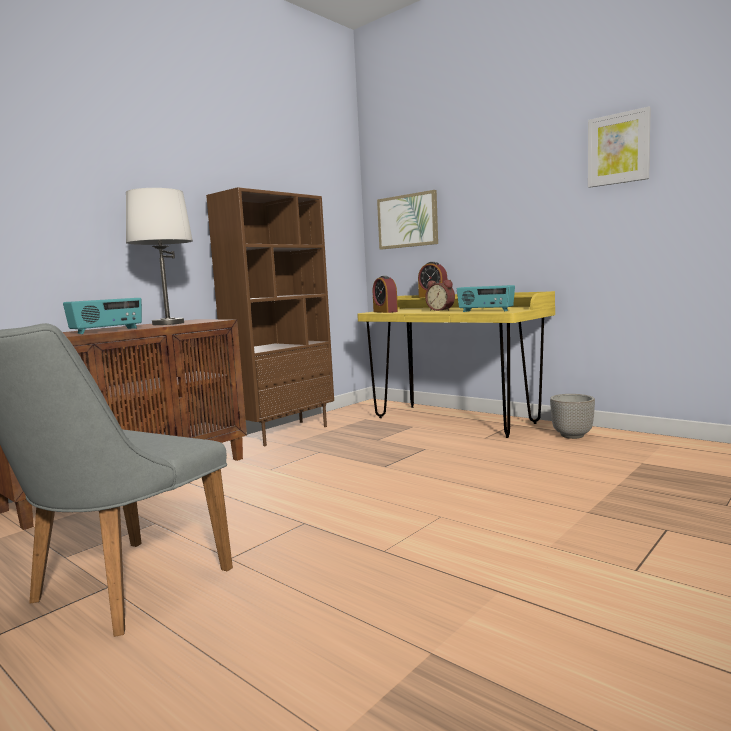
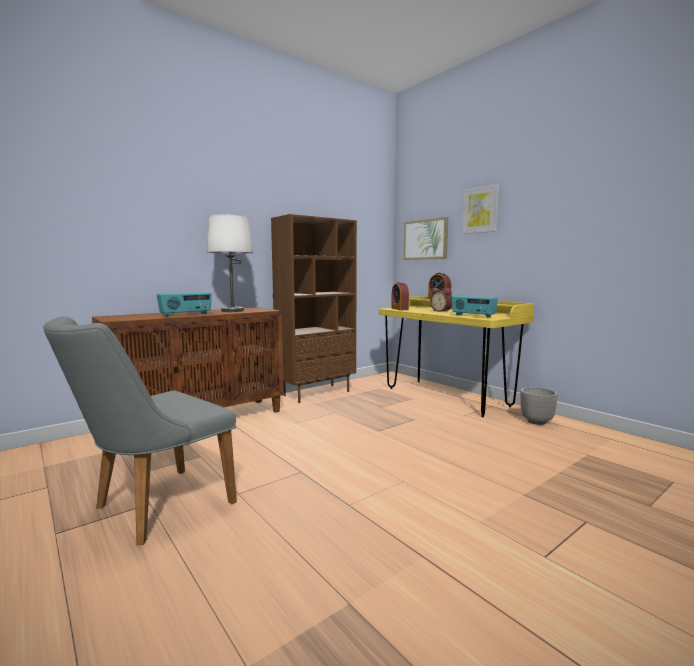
camera: 10 degrees right, 0 degrees up
picture [588,106,651,188] -> picture moved to [462,184,499,234]

